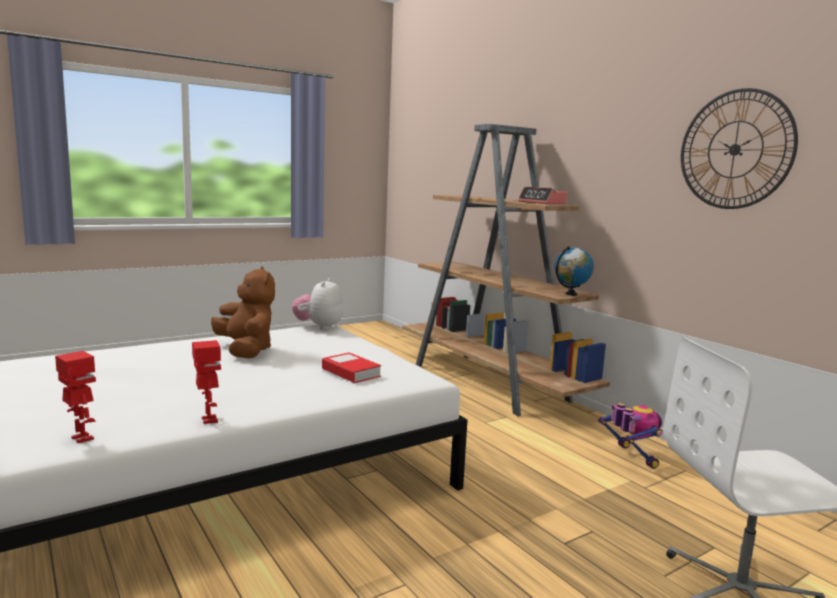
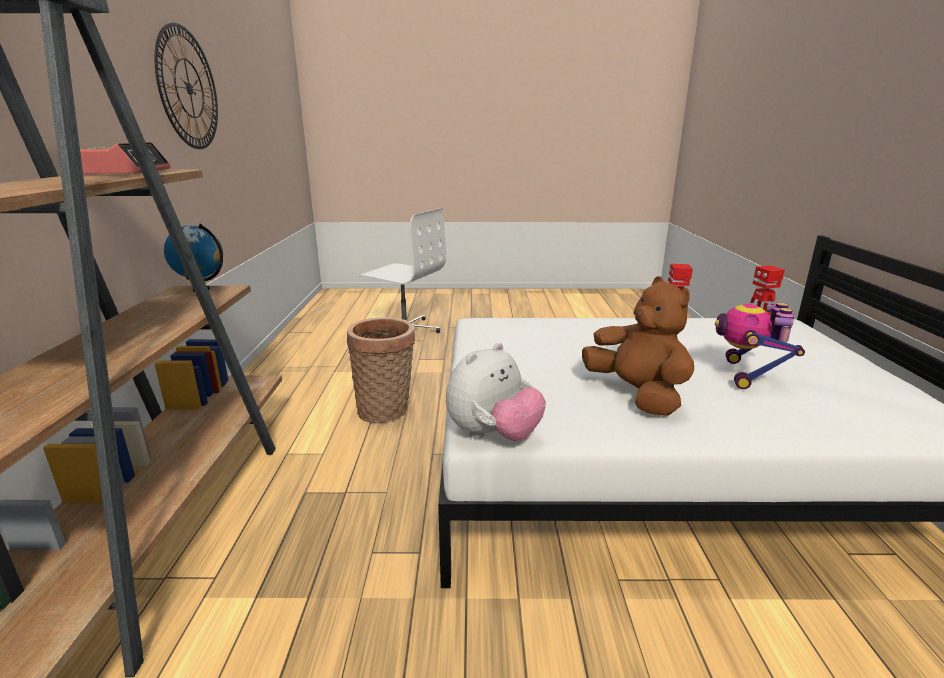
camera: 145 degrees left, 10 degrees up
brown plush toy [211,266,275,358] -> brown plush toy turned 150 degrees clockwise [582,276,694,416]
book [322,353,381,383] -> none
toy robot [598,403,663,469] -> toy robot moved to [715,303,805,389]
none -> basket [347,317,415,423]

